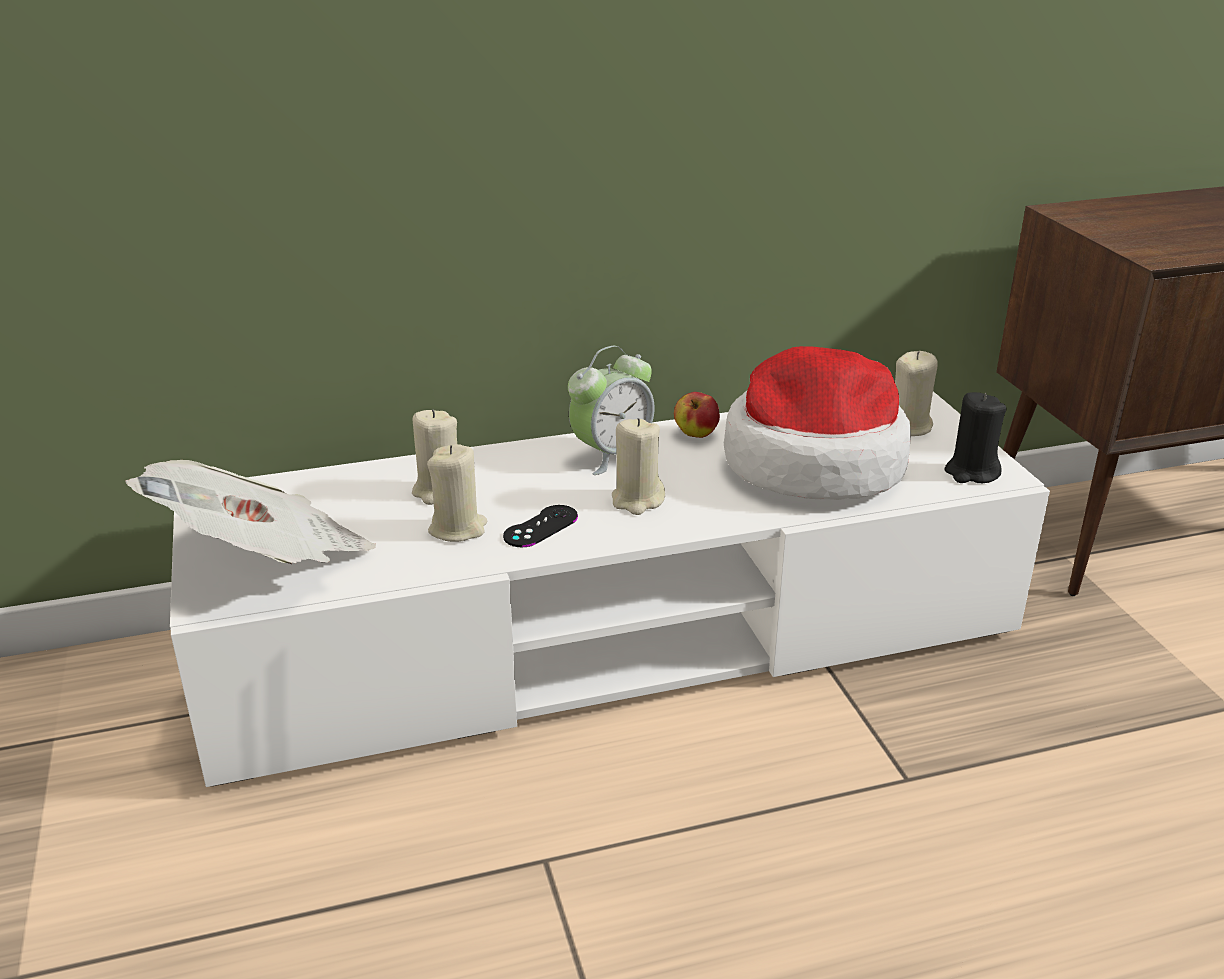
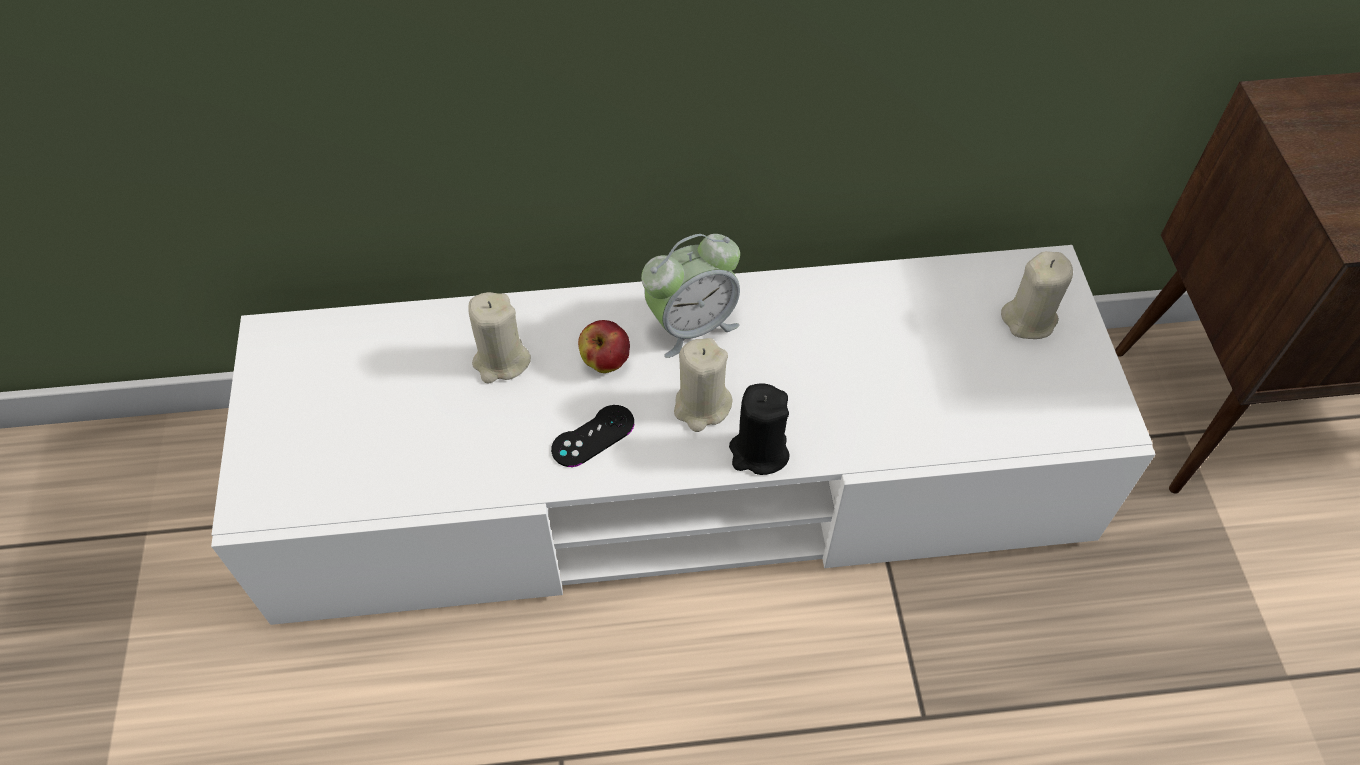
camera: 10 degrees right, 25 degrees up
newspaper [125,460,376,564] -> none
beige candle [427,444,488,542] -> none
apple [674,392,720,438] -> apple moved to [578,320,630,373]
hat [724,346,911,500] -> none
black candle [944,392,1006,483] -> black candle moved to [729,383,789,475]

